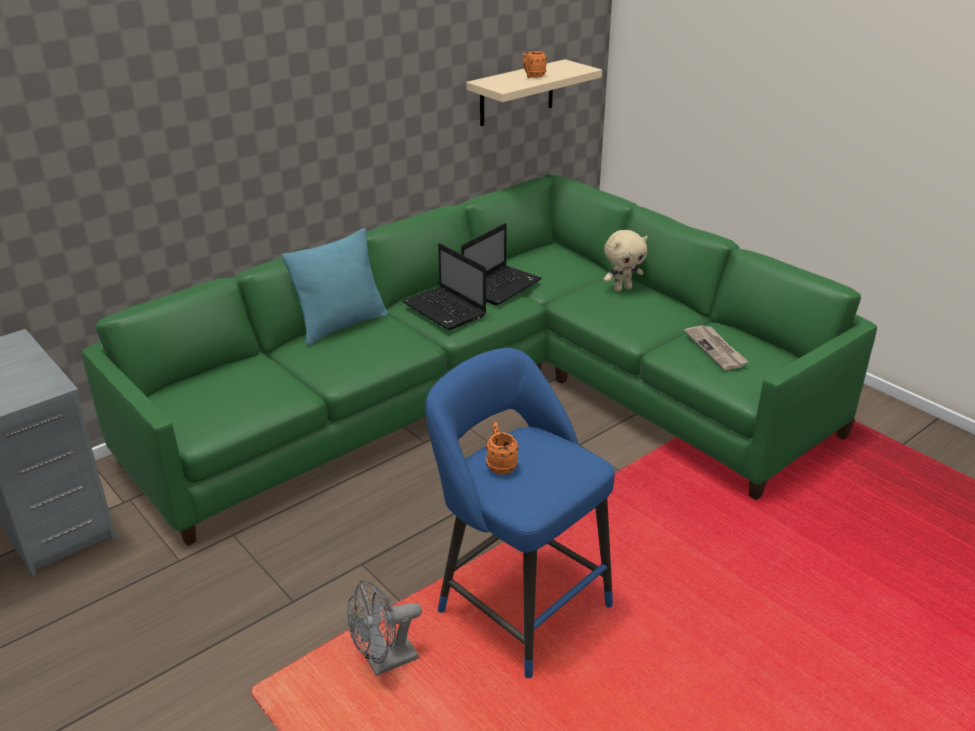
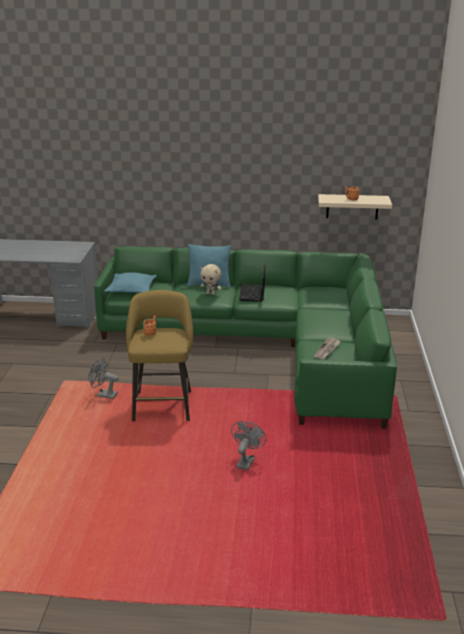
camera: 45 degrees right, 5 degrees down
blue stool [425,348,615,678] -> yellow stool [126,290,193,422]
laptop [461,223,542,306] -> none
beige plush toy [604,230,648,292] -> beige plush toy moved to [200,264,221,295]
none -> turquoise pillow [104,272,157,293]
none -> grey fan [231,421,266,471]

